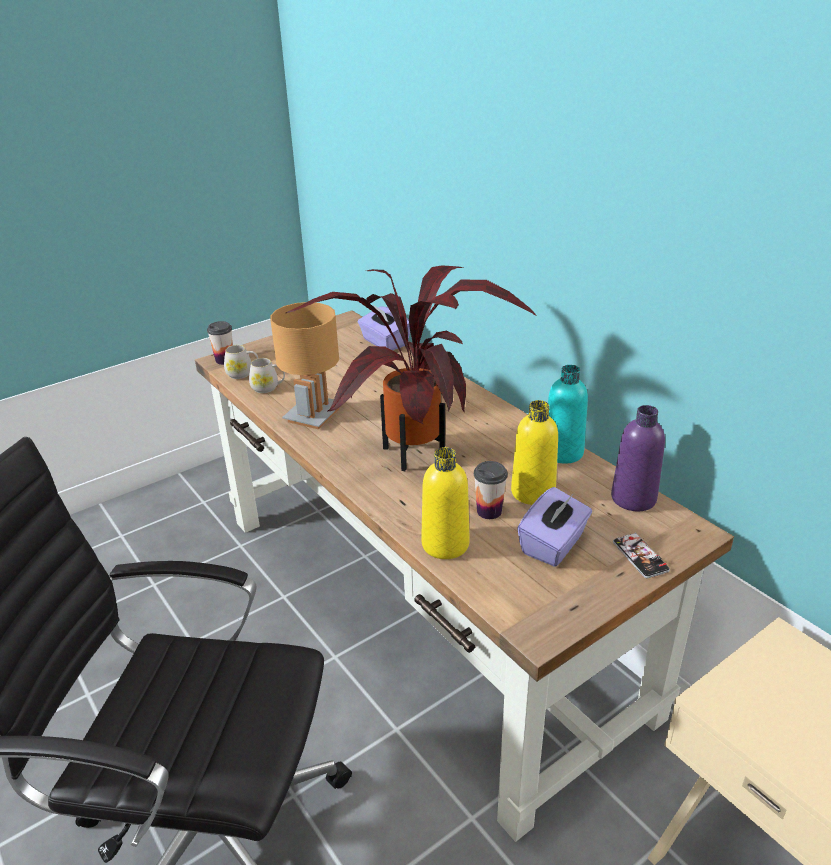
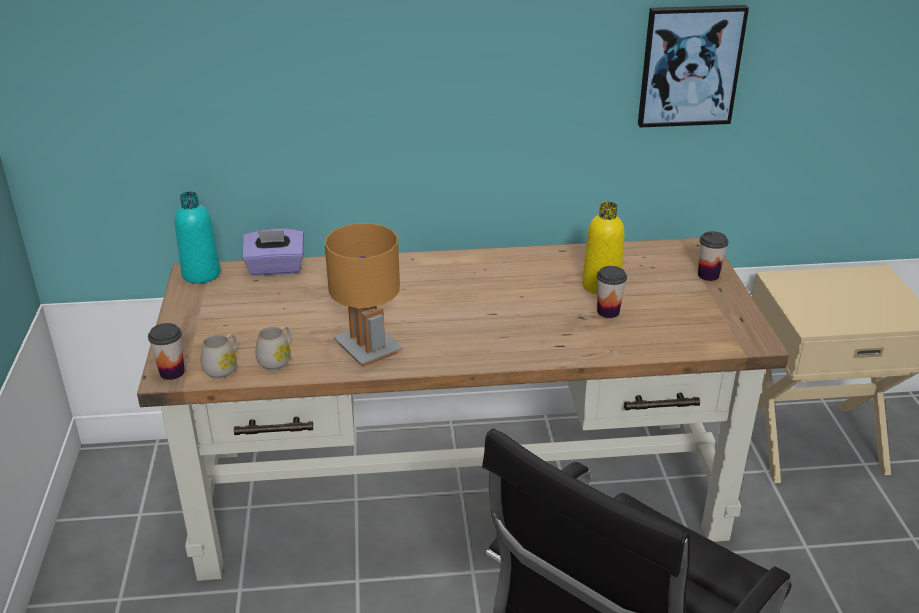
camera: 60 degrees left, 0 degrees up
potted plant [286,265,537,471] -> none
yellow bottle [421,447,470,559] -> none
purple tissue box [517,487,592,567] -> none
turquoise bottle [548,365,588,464] -> turquoise bottle moved to [175,191,221,284]
purple bottle [611,405,665,511] -> none
phone [613,533,670,578] -> cup [698,231,728,281]
none -> picture [638,5,749,128]

